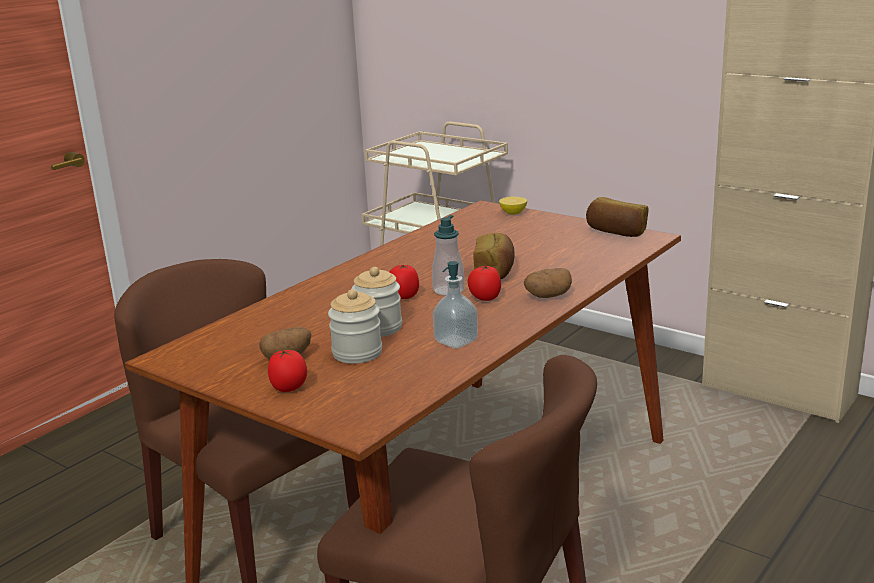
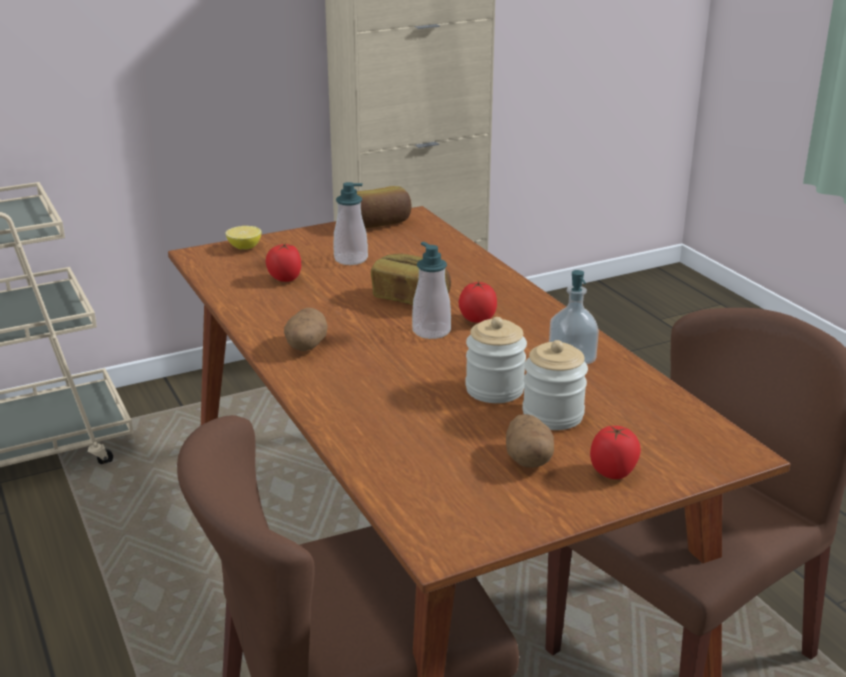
camera: 65 degrees left, 5 degrees up
tomato [389,264,419,299] -> tomato moved to [266,243,301,282]
potato [524,268,572,298] -> potato moved to [284,308,328,351]
none -> soap dispenser [333,182,368,265]

